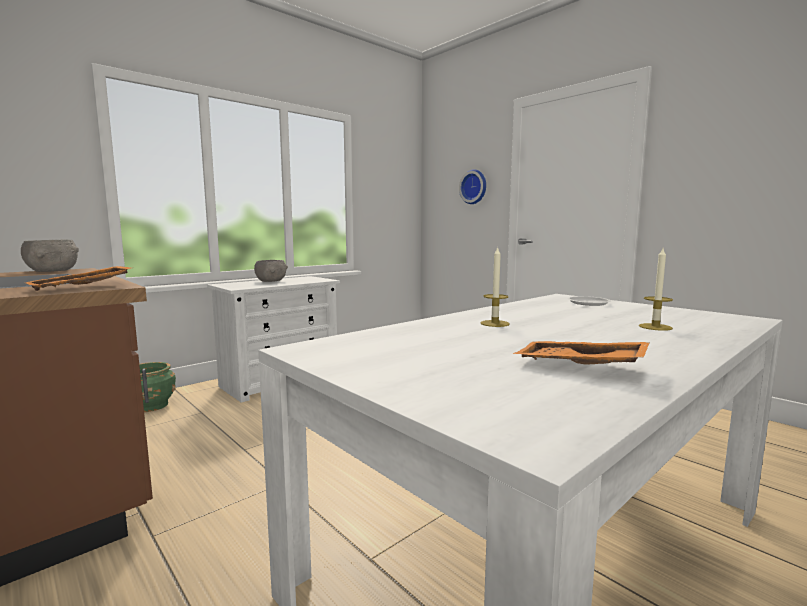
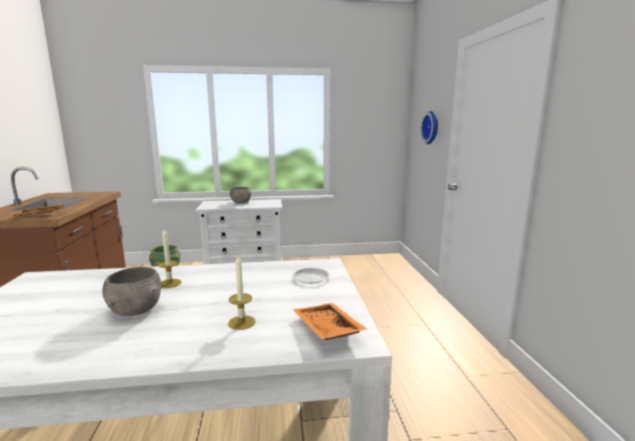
camera: 35 degrees right, 5 degrees up
grey bowl [21,240,79,272] -> grey bowl moved to [102,267,161,316]
orange tray [513,341,650,364] -> orange tray moved to [293,303,367,340]

